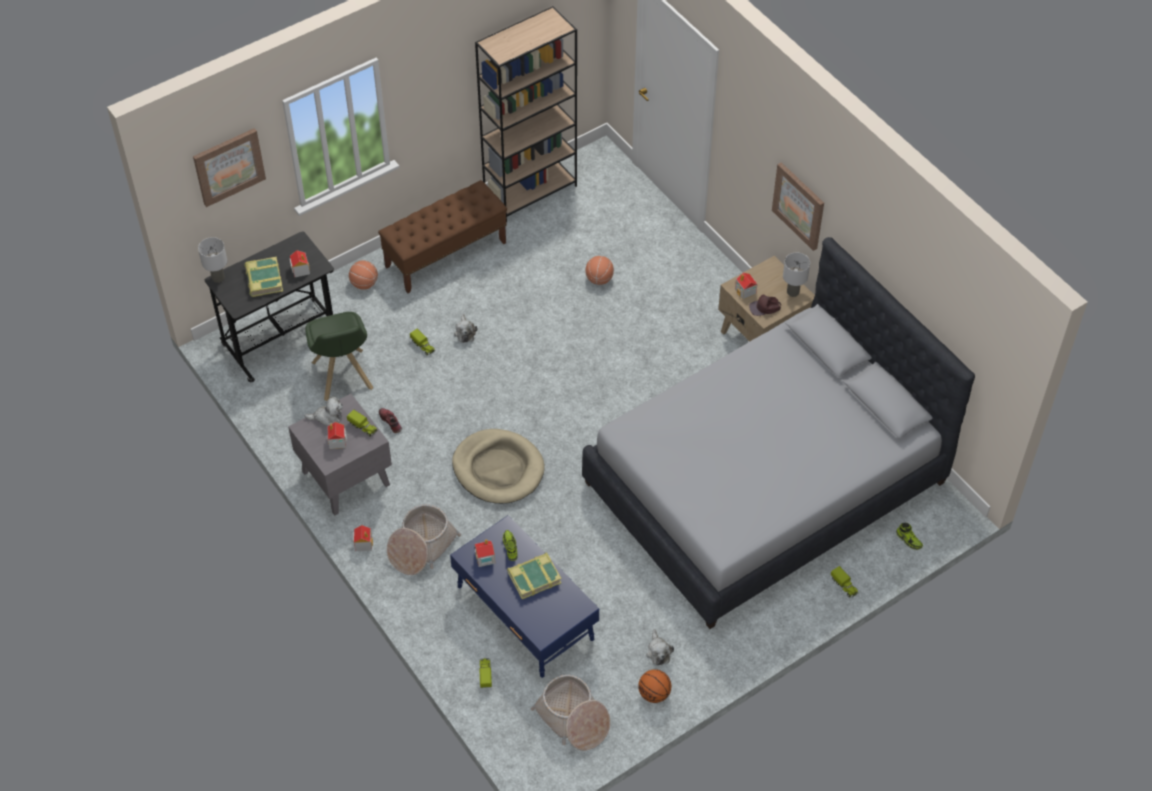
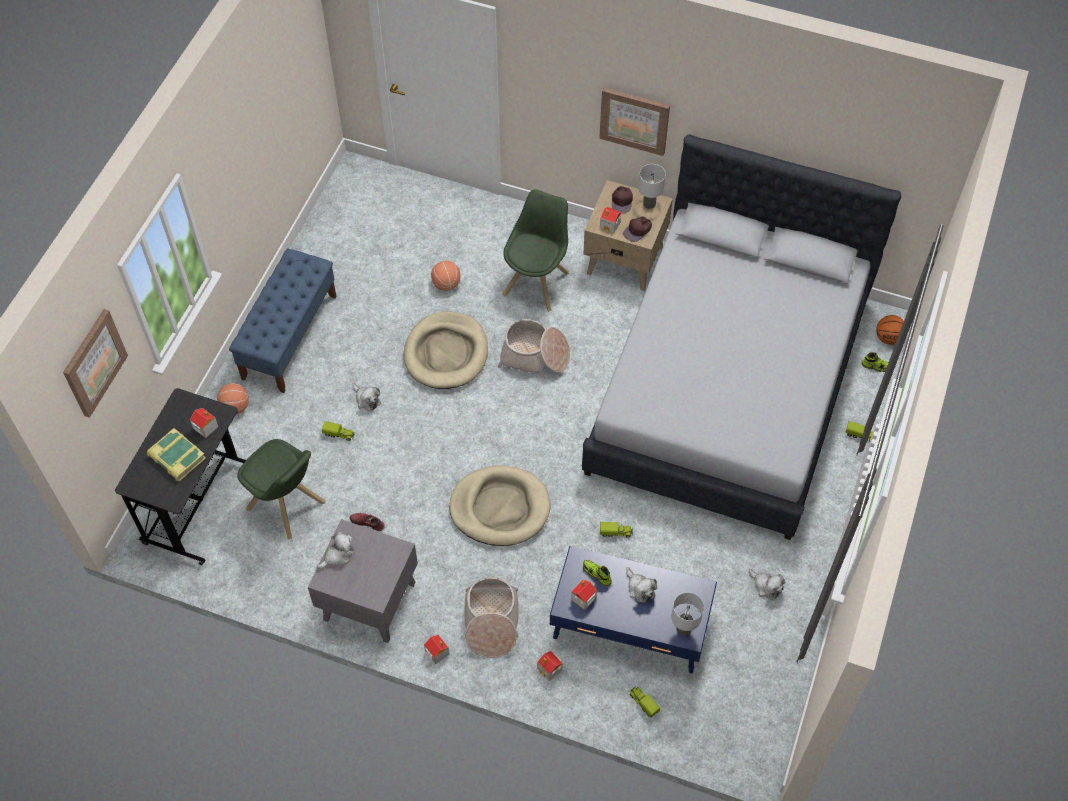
camera: 35 degrees left, 5 degrees up
white table lamp [198,237,227,283] -> white table lamp moved to [671,592,704,635]
toy house [328,422,347,449] -> toy house moved to [537,651,563,681]
toy truck [347,409,378,437] -> toy truck moved to [600,522,633,538]
brown bench [378,180,507,293] -> blue bench [229,249,336,393]
beige bookcase [475,6,577,222] -> none
book [507,552,562,599] -> plush toy [626,567,657,603]
basket [531,675,610,751] -> basket moved to [498,319,570,378]
basketball [638,669,671,703] -> basketball moved to [876,315,904,345]
none -> beige dog bed [404,311,488,389]
none -> green chair [503,189,569,312]
none -> brown cap [612,186,633,213]

